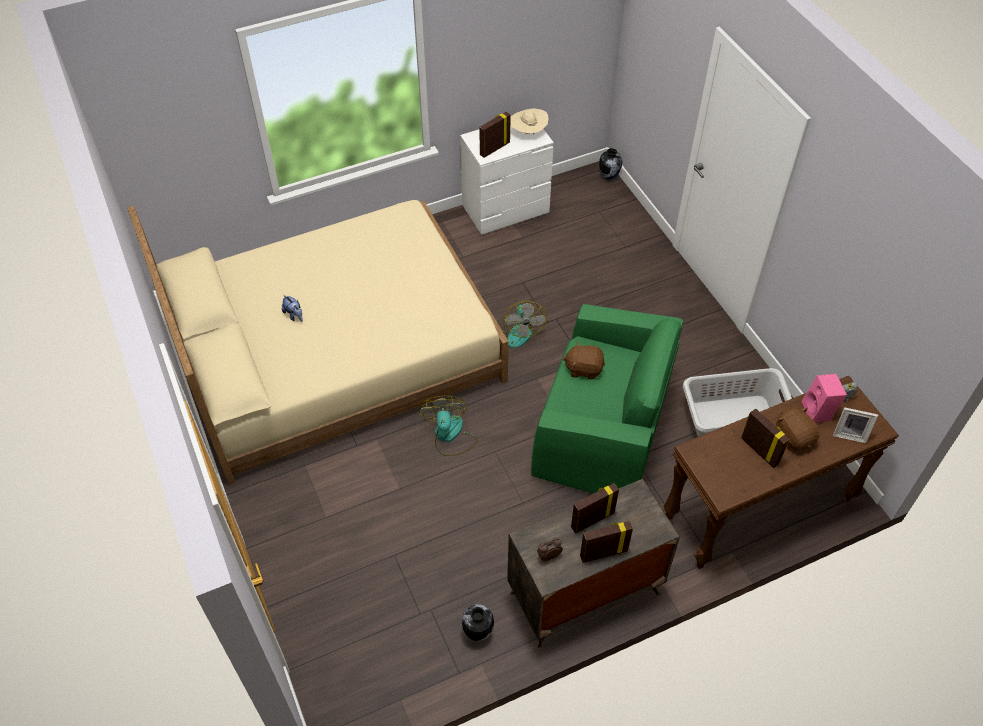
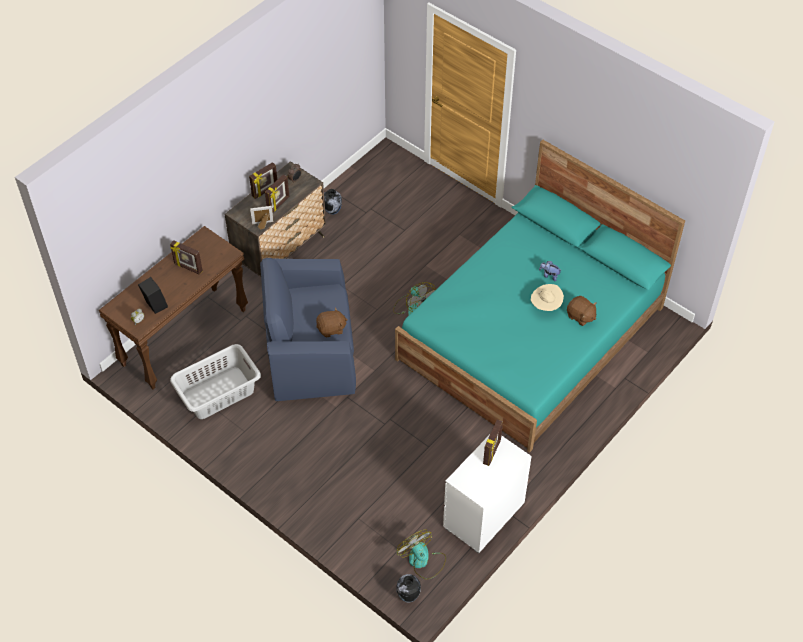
camera: 155 degrees right, 0 degrees up
beige bed [127,200,509,485] -> turquoise bed [395,140,685,453]
fan [497,301,547,348] -> fan moved to [397,529,446,580]
beige hat [510,108,548,135] -> beige hat moved to [531,284,564,311]
green armchair [531,304,683,494] -> blue armchair [260,258,356,401]
brown plush toy [776,407,819,451] -> brown plush toy moved to [567,296,597,326]
pink speaker [801,374,847,423] -> black speaker [138,277,168,314]
picture frame [833,407,878,443] -> picture frame moved to [250,206,274,230]

